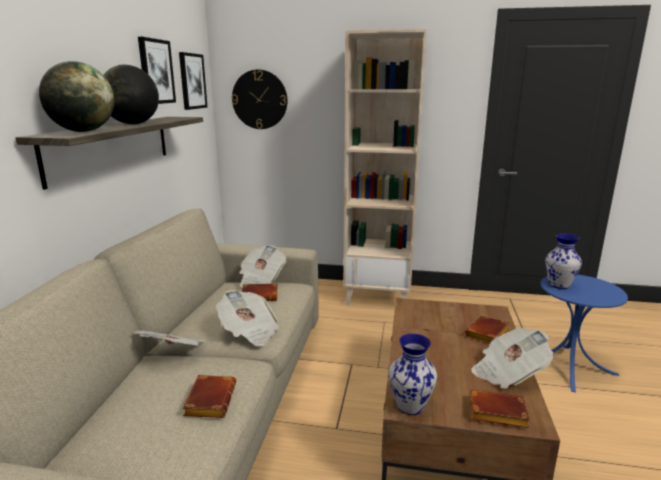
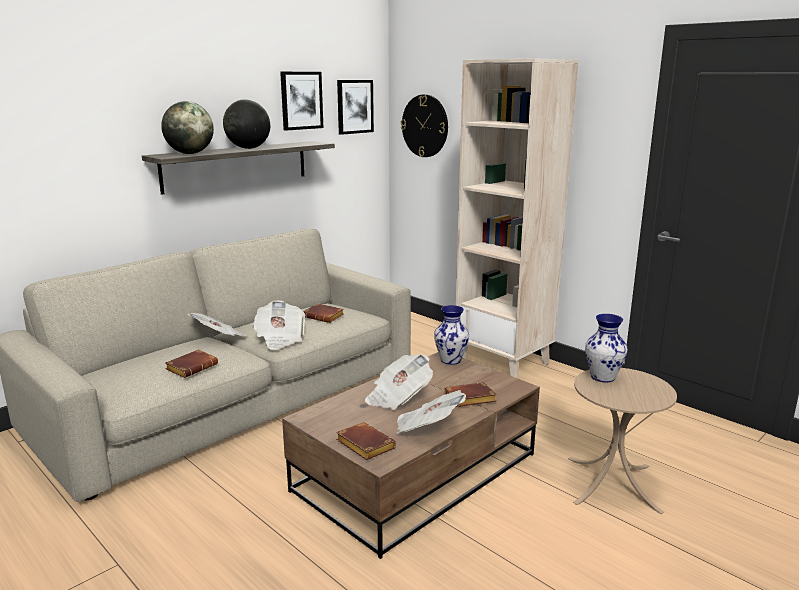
camera: 35 degrees right, 0 degrees up
newspaper [239,245,286,287] -> newspaper moved to [365,354,433,410]
vase [389,334,437,415] -> vase moved to [434,305,469,365]
blue side table [541,275,628,392] -> beige side table [568,368,677,514]

